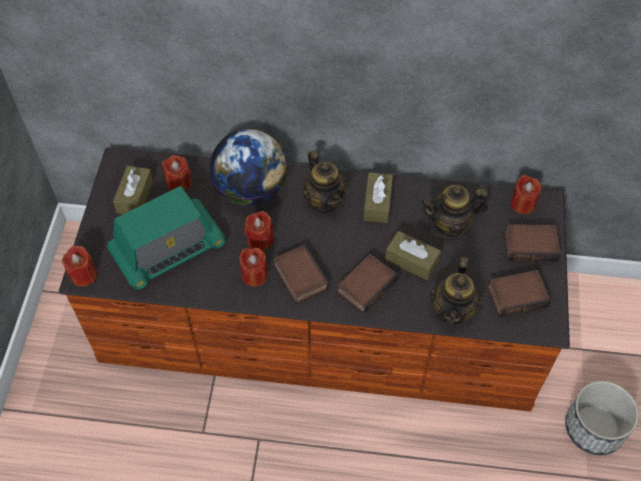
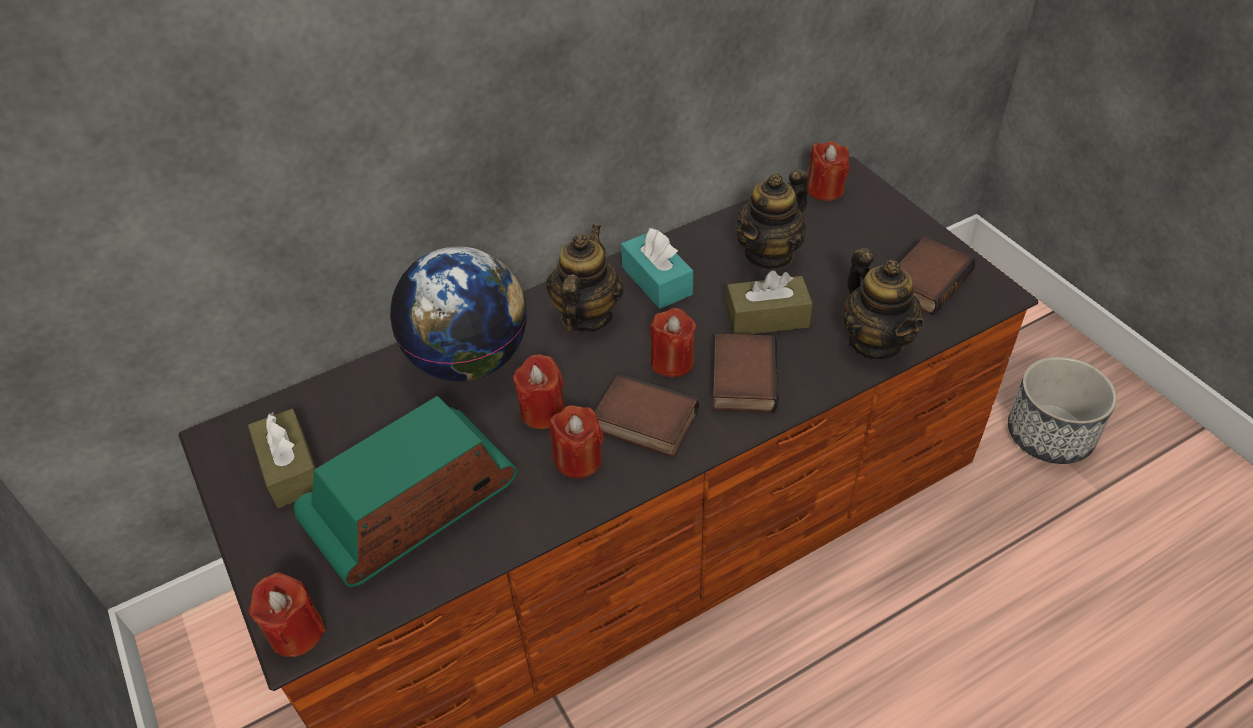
camera: 35 degrees left, 10 degrees down
radio [107,186,226,290] -> radio turned 150 degrees counterclockwise [294,396,517,587]
red candle [162,155,191,191] -> red candle moved to [650,308,696,377]
teapot [302,150,347,213] -> teapot turned 105 degrees counterclockwise [546,224,624,332]
brown tissue box [363,172,393,223] -> turquoise tissue box [621,228,693,309]
book [504,224,561,261] -> none

